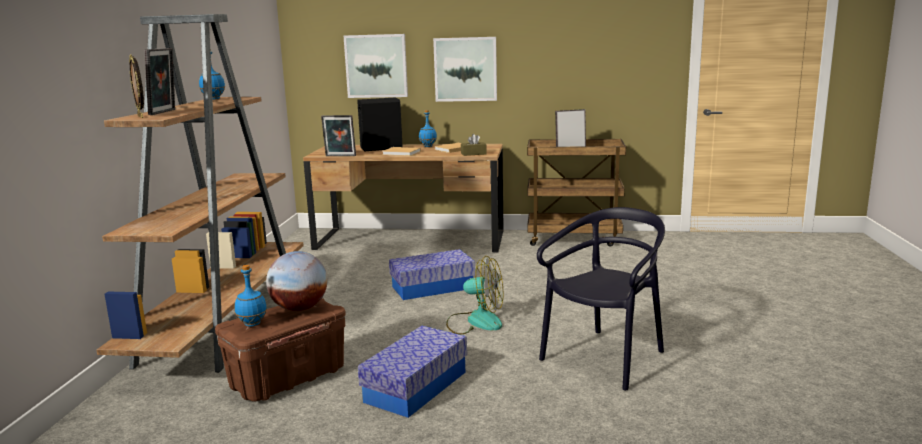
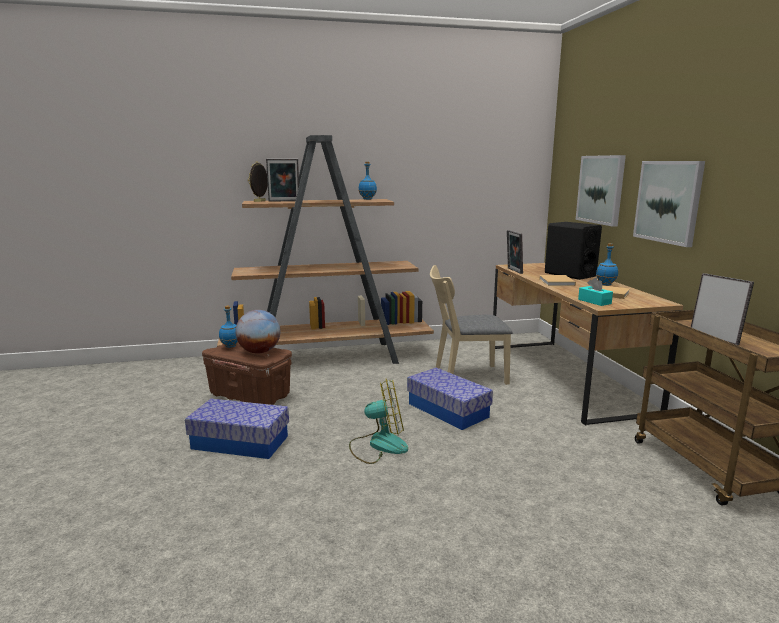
camera: 70 degrees right, 0 degrees up
fan [446,256,503,335] -> fan turned 90 degrees counterclockwise [349,379,408,464]
brown tissue box [461,134,487,156] -> turquoise tissue box [578,278,613,306]
black chair [537,207,665,391] -> none
none -> beige chair [430,265,512,385]

